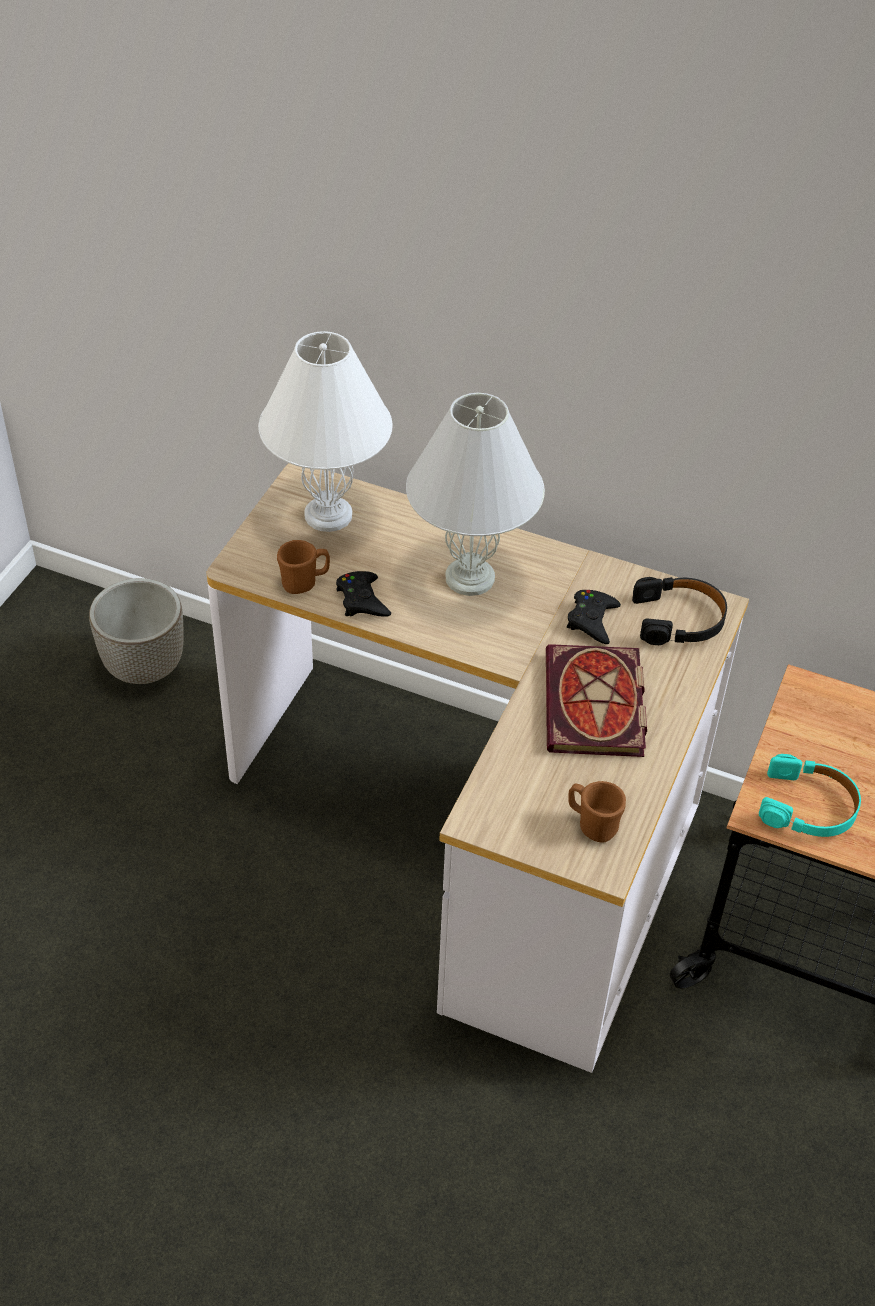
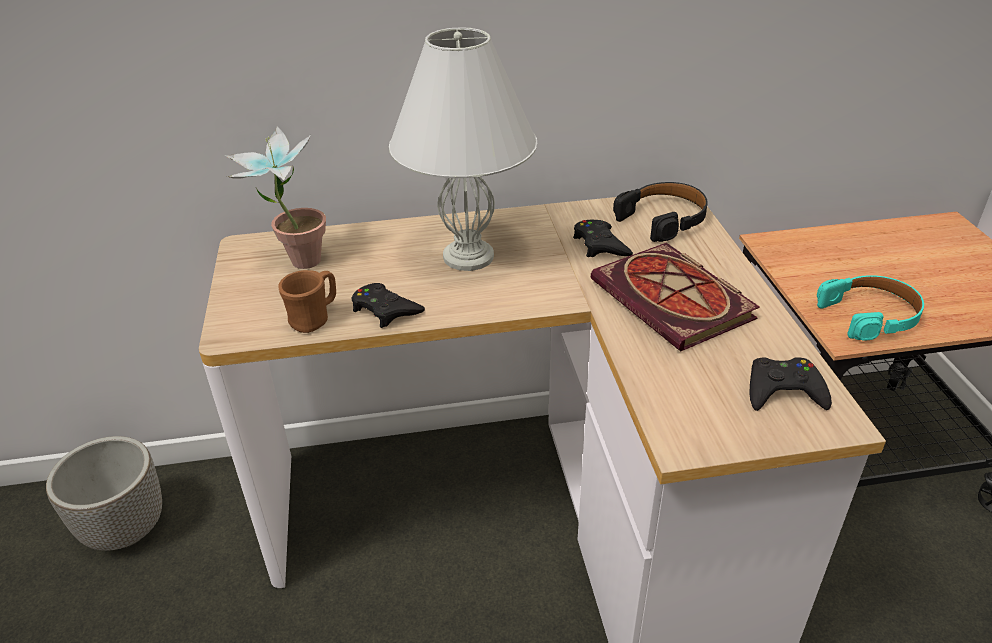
camera: 30 degrees left, 10 degrees down
white table lamp [258,331,393,532] -> potted plant [224,126,326,269]
brown mug [568,781,626,843] -> black game controller [749,357,832,411]

